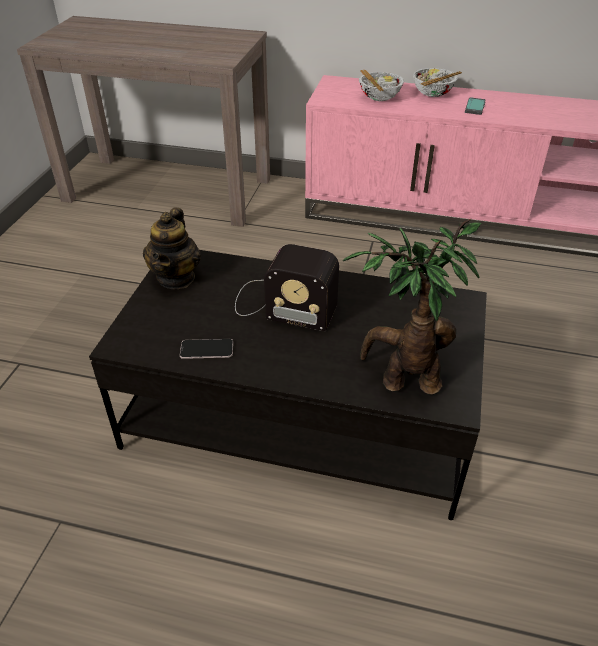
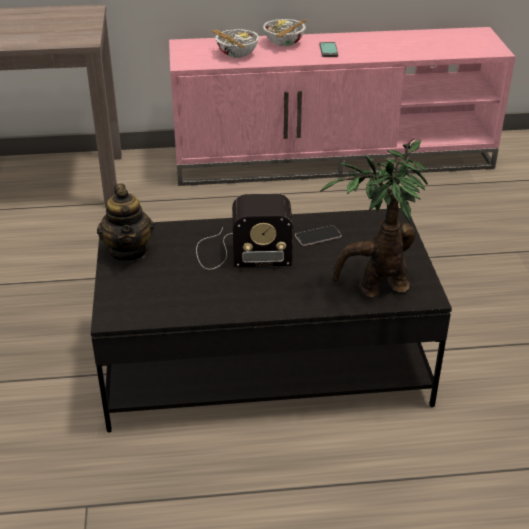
camera: 20 degrees left, 5 degrees down
phone [180,339,233,359] -> phone moved to [295,225,342,246]

